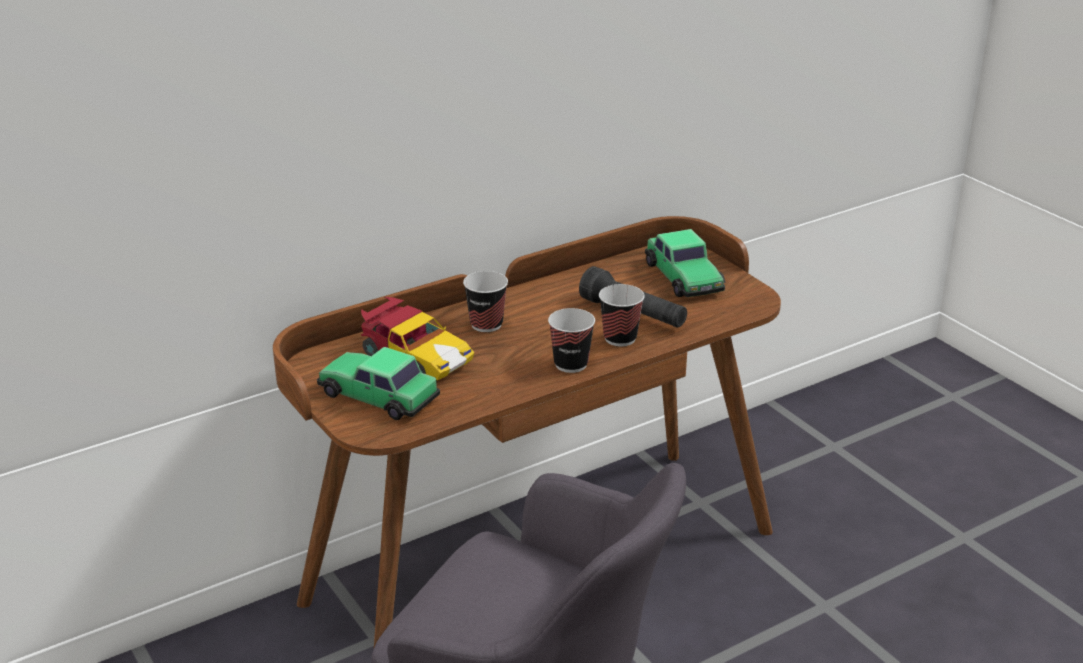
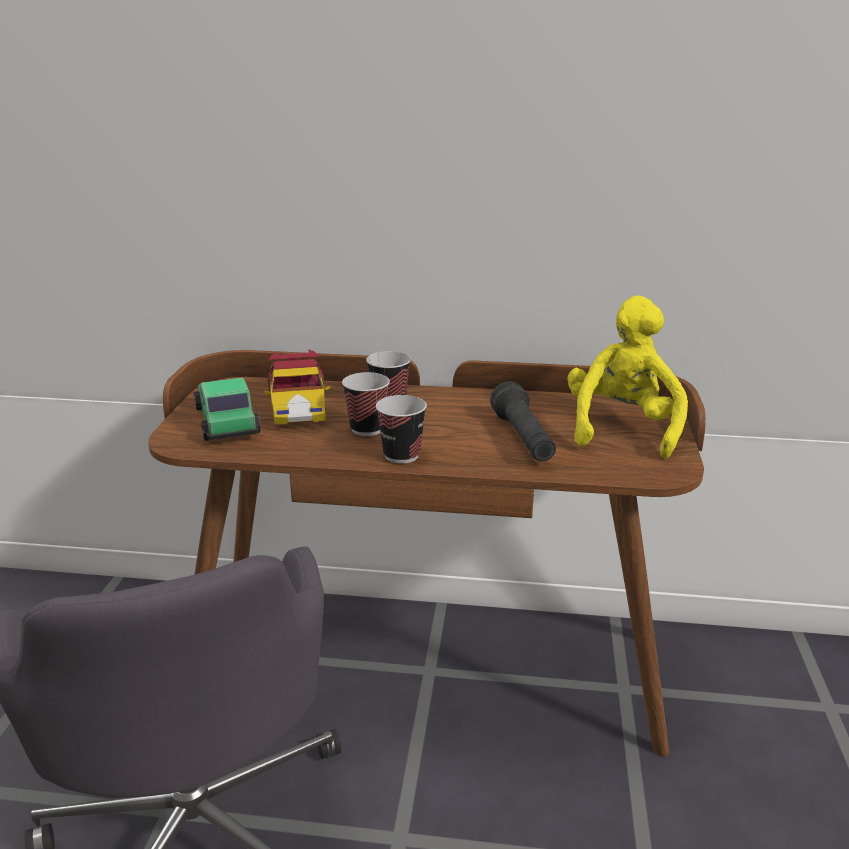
camera: 40 degrees right, 5 degrees down
cup [599,284,645,347] -> cup moved to [342,372,390,436]
toy car [645,229,726,297] -> yellow plush toy [567,296,688,459]

